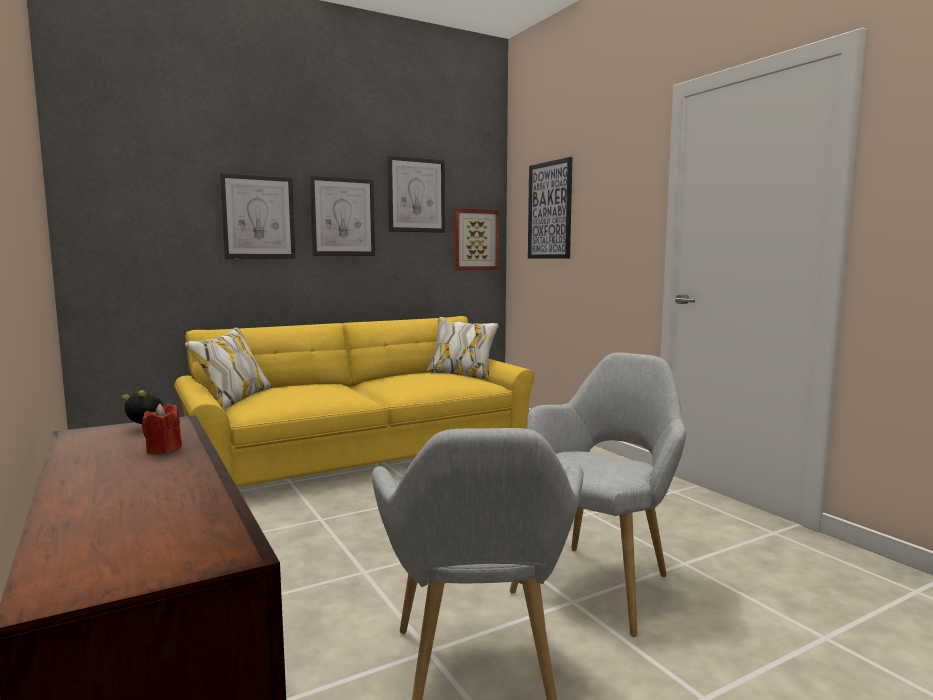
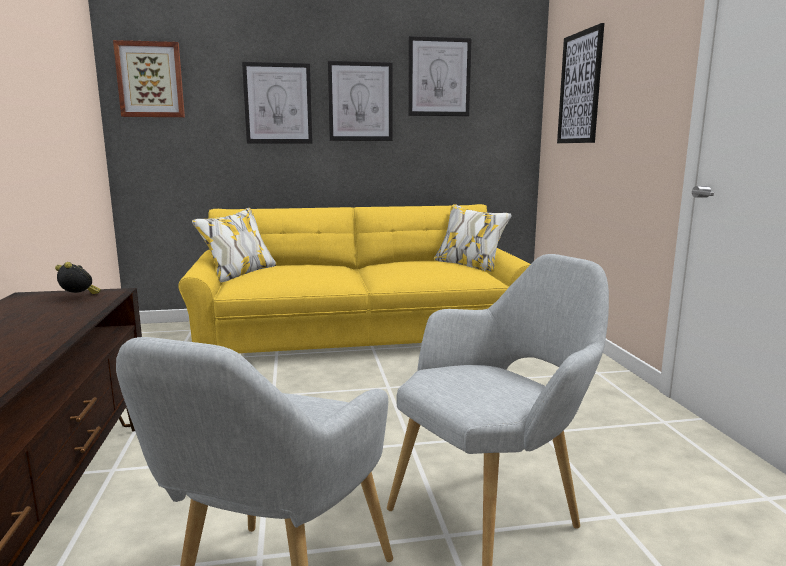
camera: 20 degrees right, 5 degrees up
red candle [142,404,182,454] -> none
picture [453,208,500,270] -> picture moved to [113,40,185,117]

